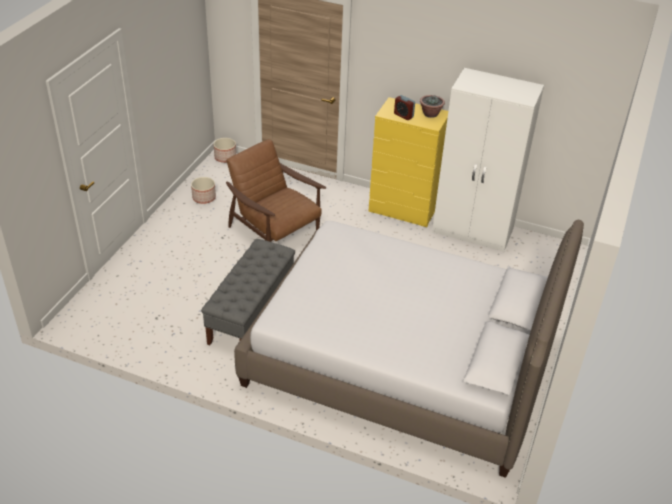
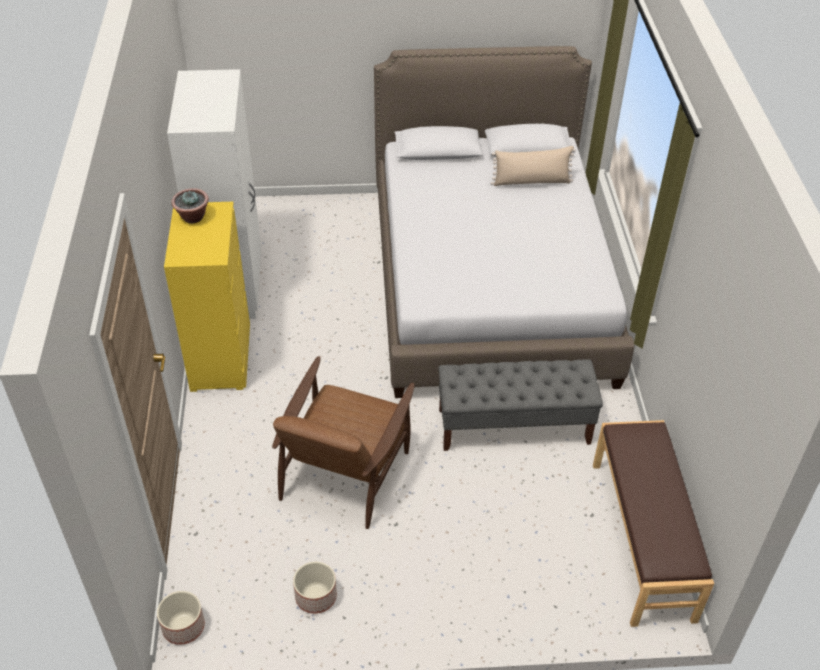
camera: 115 degrees left, 5 degrees up
alarm clock [394,95,415,120] -> none
none -> beige pillow [491,146,576,186]
none -> brown bench [593,420,714,627]

